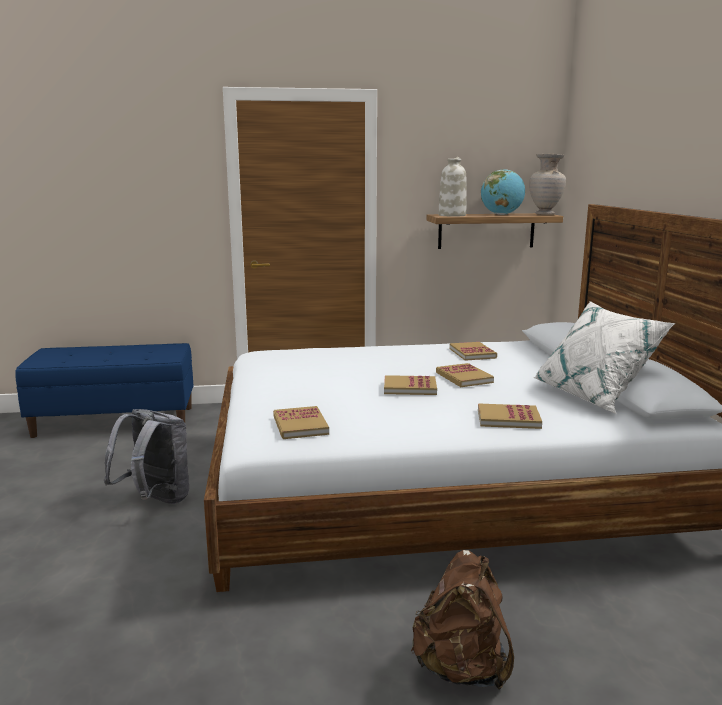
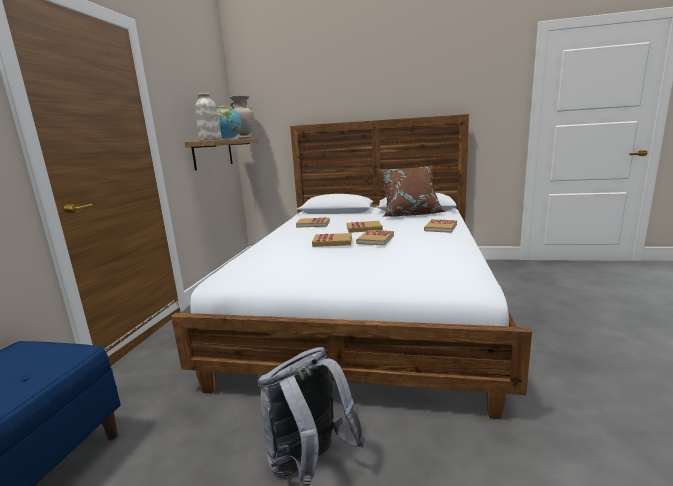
camera: 70 degrees left, 0 degrees up
book [273,406,329,439] -> book moved to [312,233,352,247]
brown backpack [411,550,514,690] -> none
white pillow [533,301,675,414] -> brown pillow [376,165,446,217]

